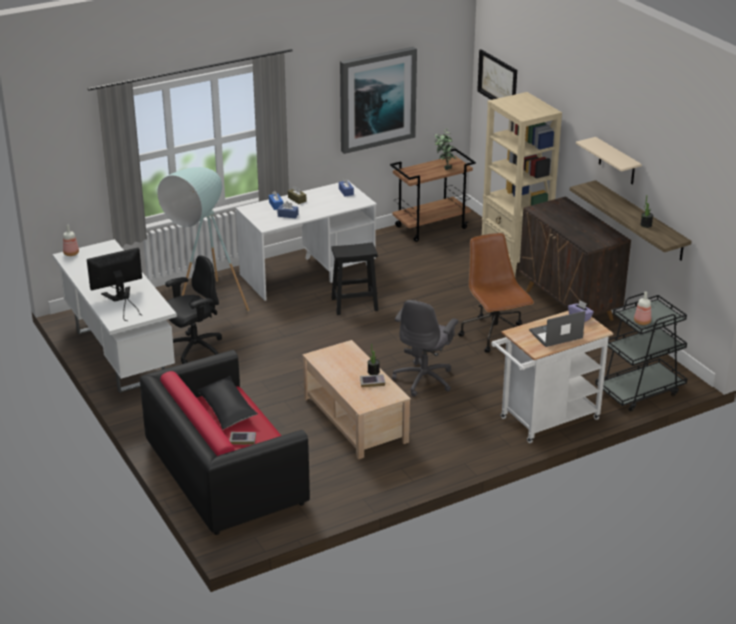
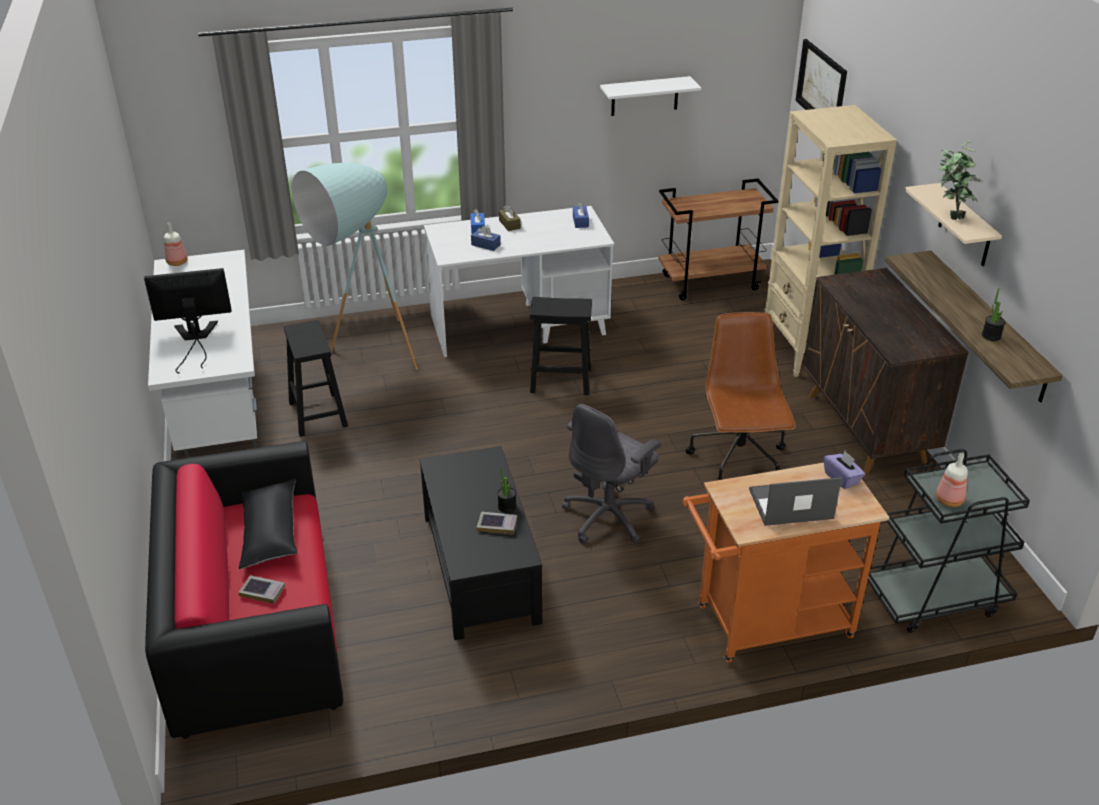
camera: 15 degrees right, 5 degrees up
black office chair [165,255,222,364] -> black stool [284,320,348,437]
beige coffee table [302,340,411,459] -> black coffee table [420,446,542,640]
picture [340,47,417,154] -> white shelf [600,76,701,116]
potted plant [434,128,457,170] -> potted plant moved to [939,141,980,220]
white cart [491,311,613,443] -> orange cart [682,463,890,663]

